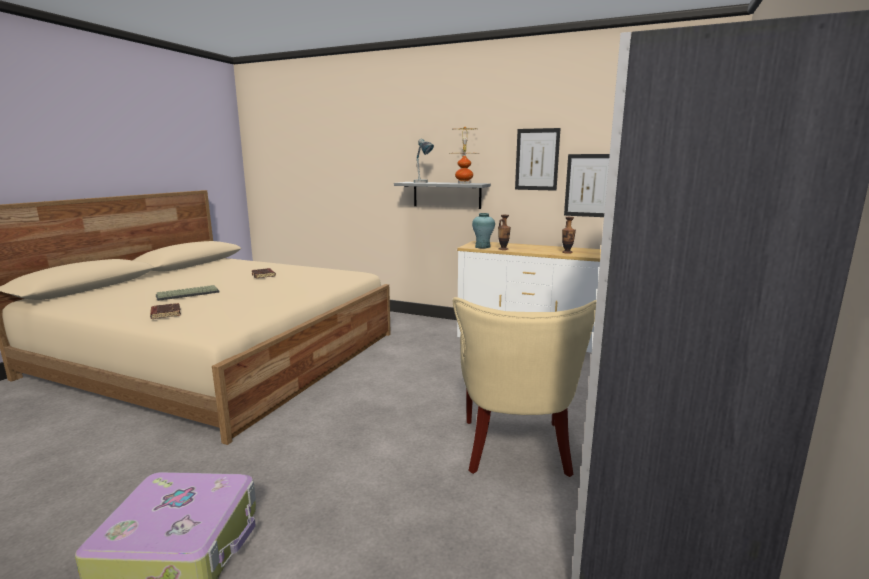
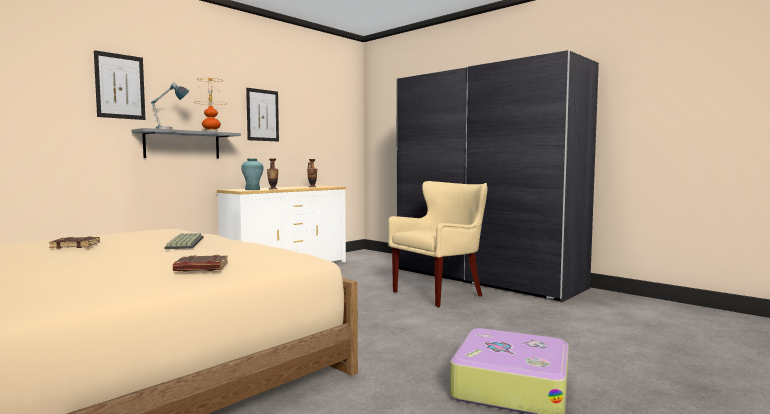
camera: 70 degrees left, 10 degrees down
keyboard [156,285,219,301] -> keyboard moved to [165,233,204,249]
beige armchair [453,297,596,477] -> beige armchair turned 60 degrees counterclockwise [388,181,488,307]
picture [564,154,610,217] -> picture moved to [94,50,145,120]

